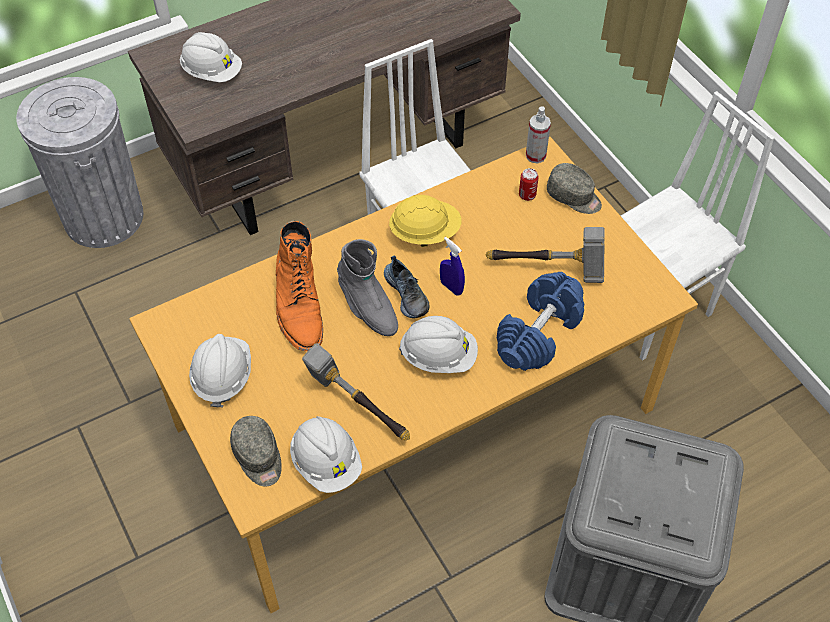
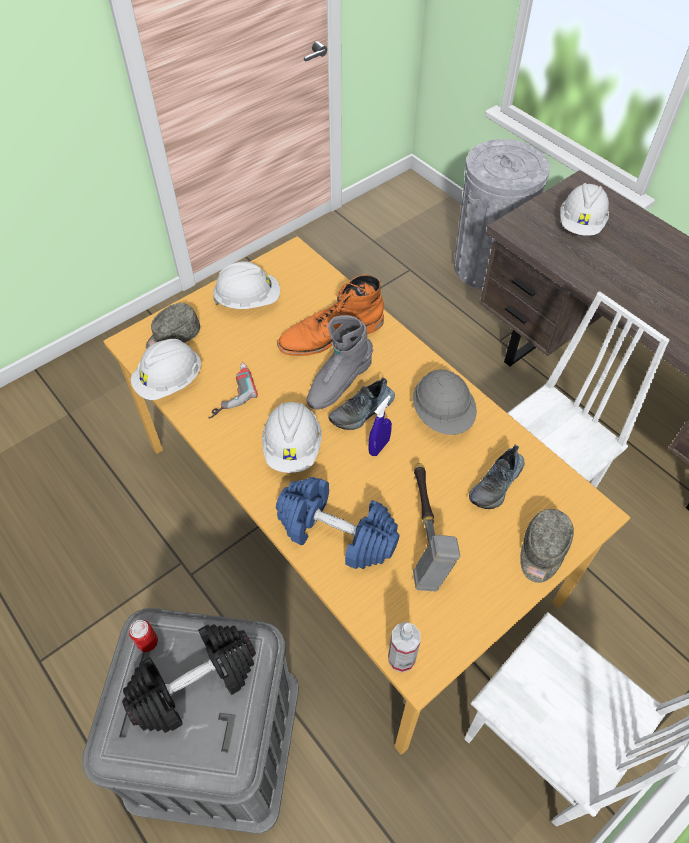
camera: 80 degrees right, 0 degrees up
hammer [302,343,410,440] -> power drill [209,363,258,419]
yellow hard hat [389,195,462,247] -> grey hard hat [413,369,477,435]
can [519,168,539,201] -> can moved to [129,620,158,652]
spray bottle [526,106,551,164] -> spray bottle moved to [388,622,421,672]
none -> black dumbbell [122,624,256,733]
none -> shoe [469,445,524,509]

